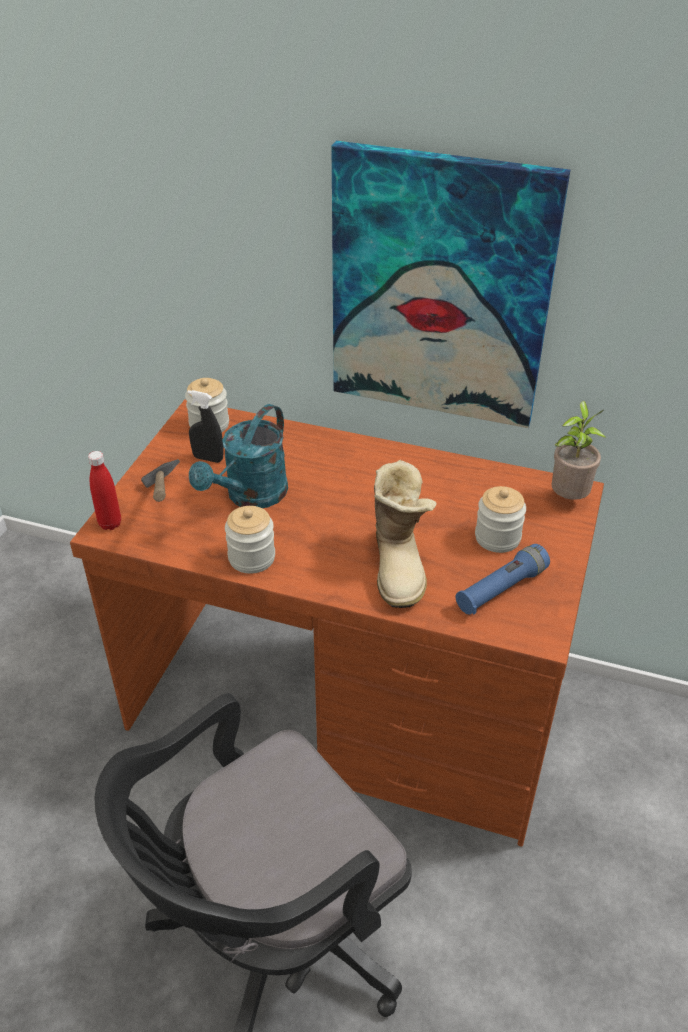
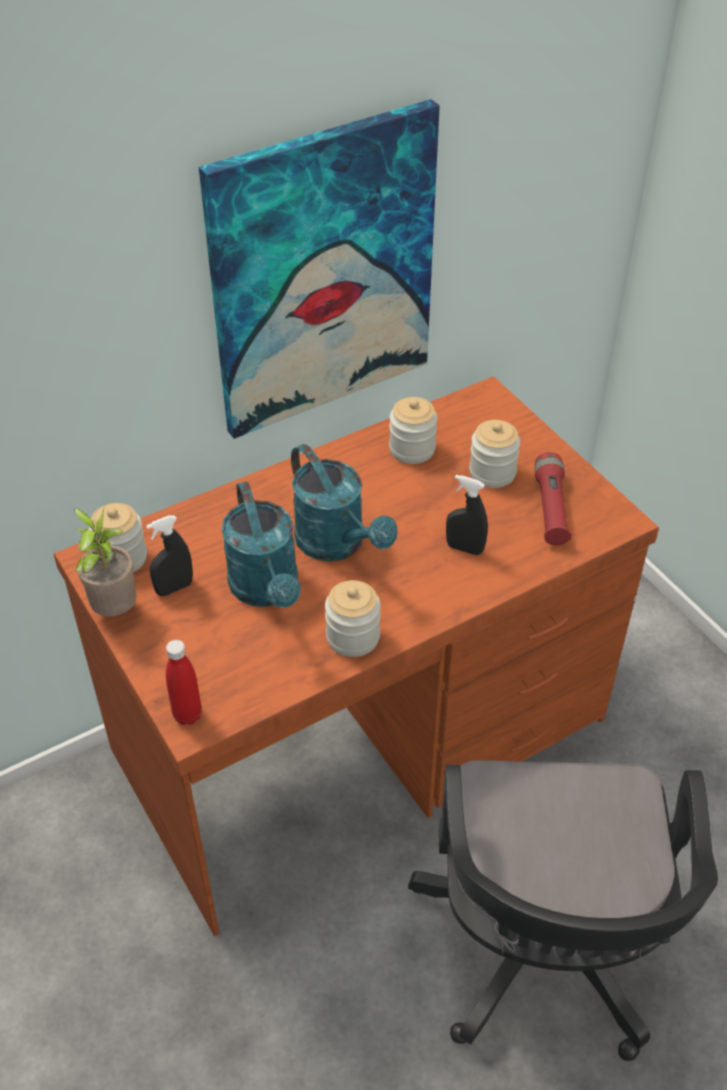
camera: 50 degrees left, 5 degrees up
hammer [141,459,180,502] -> none
boot [374,460,437,608] -> black spray bottle [446,475,488,555]
blue flashlight [456,544,550,615] -> red flashlight [534,452,572,545]
potted plant [551,401,606,500] -> potted plant moved to [74,507,137,616]
none -> turquoise watering can [291,444,398,562]
none -> jar [389,397,437,464]

